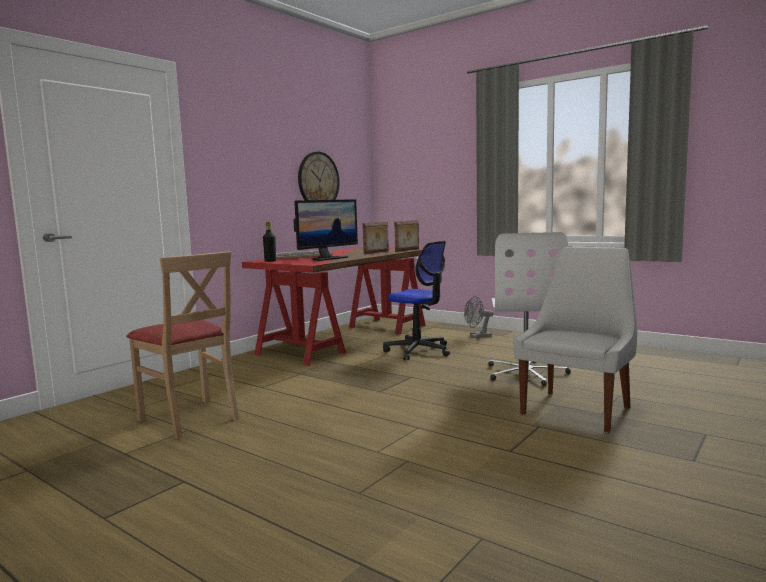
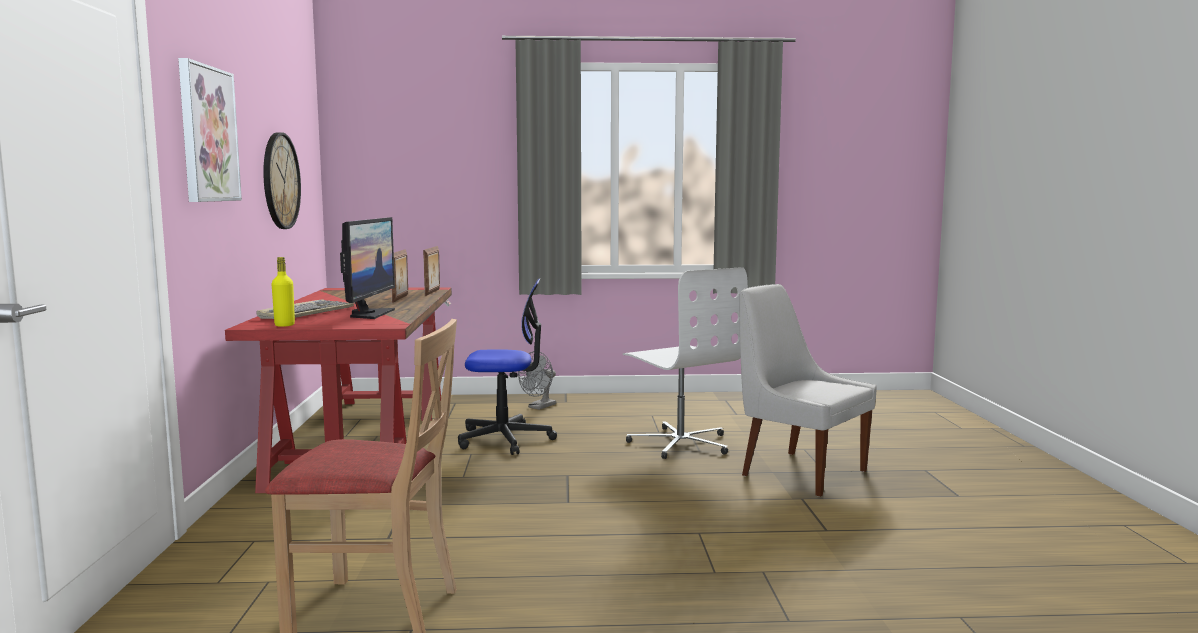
camera: 40 degrees left, 0 degrees up
black bottle [263,222,276,262] -> yellow bottle [272,257,295,327]
white chair [513,247,637,432] -> white chair turned 45 degrees counterclockwise [740,284,877,497]
none -> picture [178,58,242,202]

